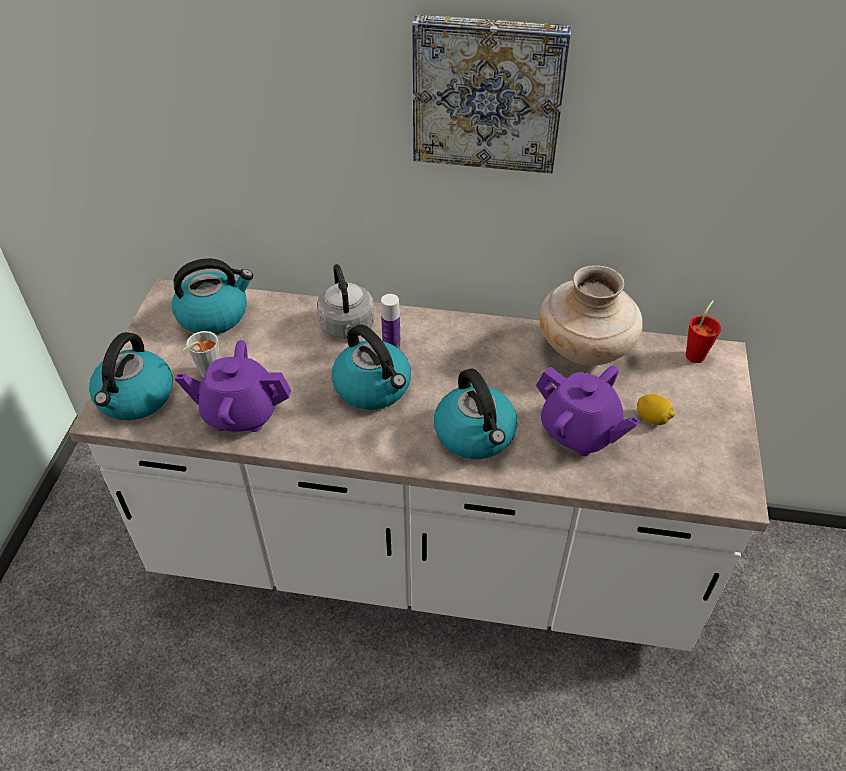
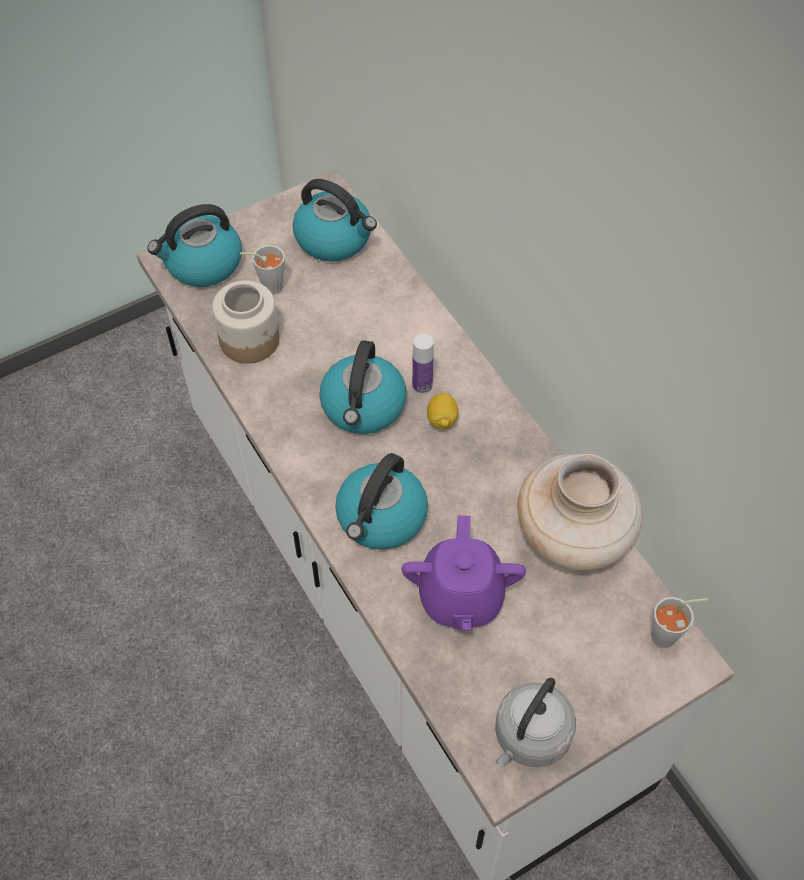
camera: 50 degrees right, 10 degrees up
purple teapot [175,340,291,432] -> jar [212,280,280,364]
grey kettle [317,264,375,338] -> grey kettle moved to [495,678,576,767]
picture [412,14,571,174] -> none
lemon [637,394,675,425] -> lemon moved to [427,393,458,430]
red cup [686,300,721,363] -> grey cup [652,597,708,648]

